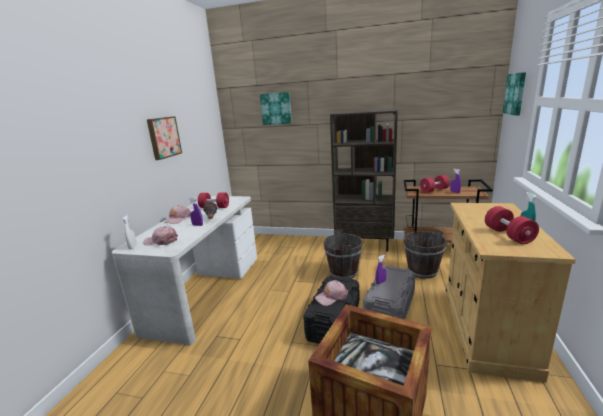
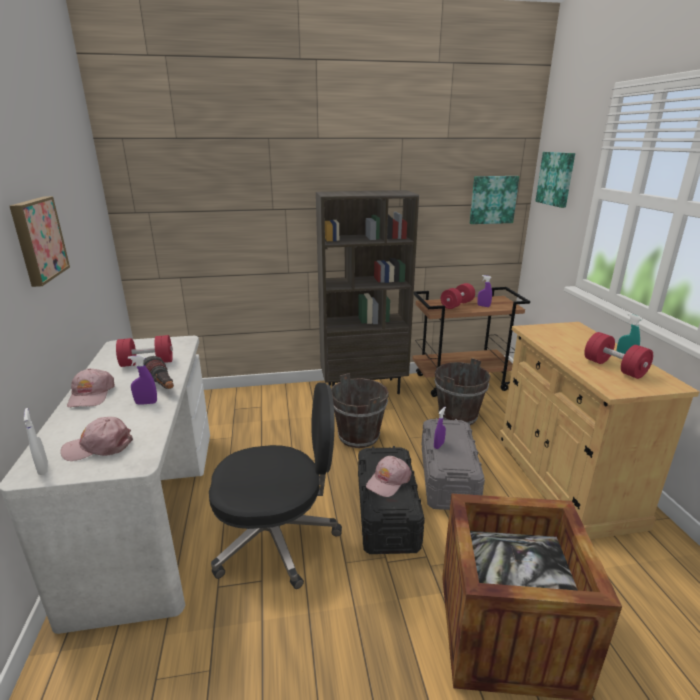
camera: 25 degrees left, 5 degrees up
picture [260,92,292,125] -> picture moved to [470,176,519,224]
none -> black office chair [209,383,342,589]

